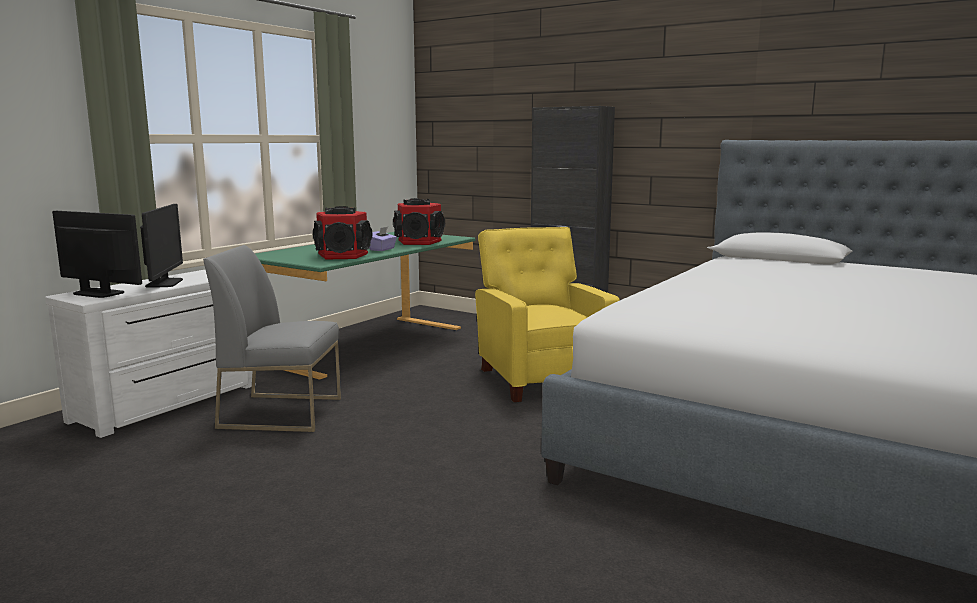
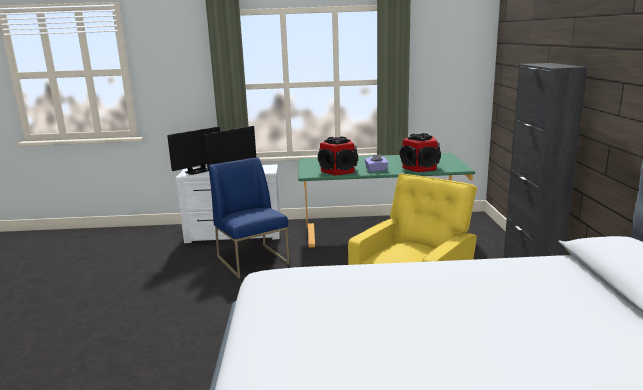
camera: 55 degrees right, 5 degrees up
monitor [52,211,142,298] -> monitor turned 60 degrees clockwise [167,127,220,175]
grey chair [203,245,341,432] -> blue chair [209,157,289,279]

